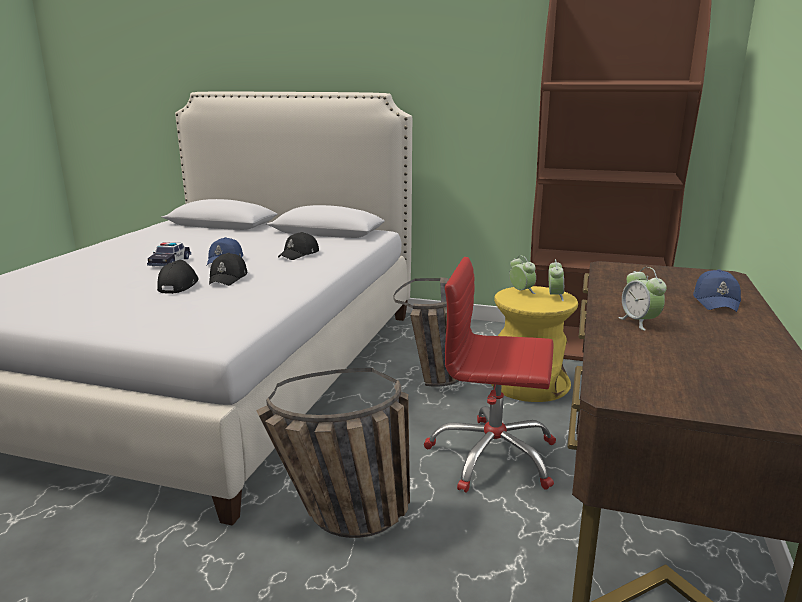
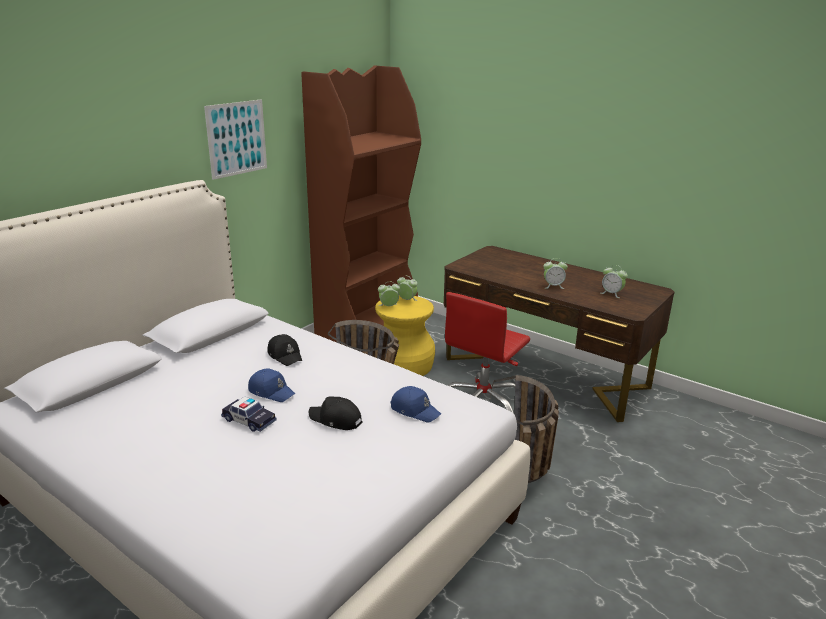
camera: 70 degrees left, 5 degrees up
black cap [209,253,248,286] -> none
blue cap [693,269,741,312] -> blue cap moved to [390,386,441,422]
none -> picture [204,99,267,180]
none -> alarm clock [601,265,628,298]

